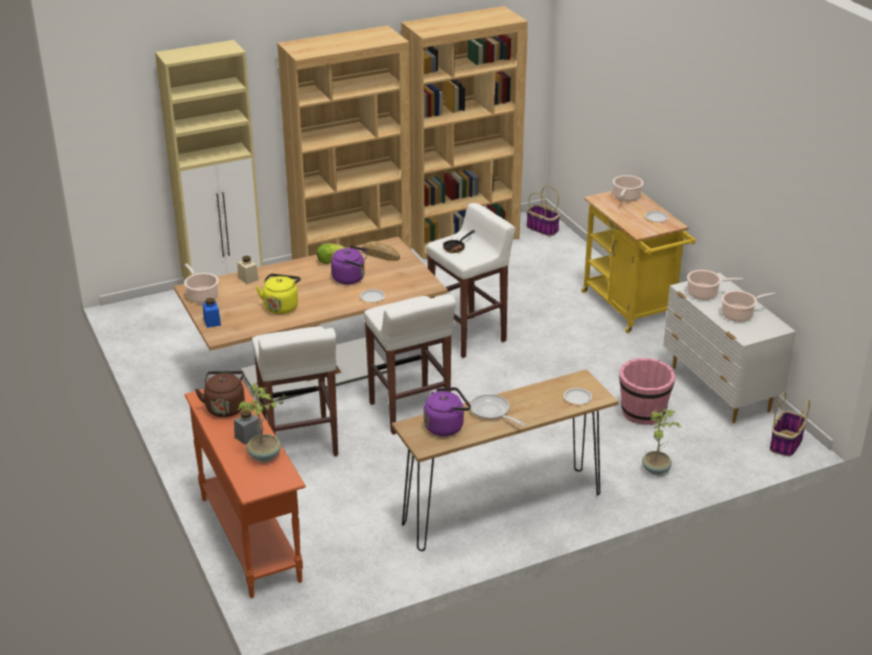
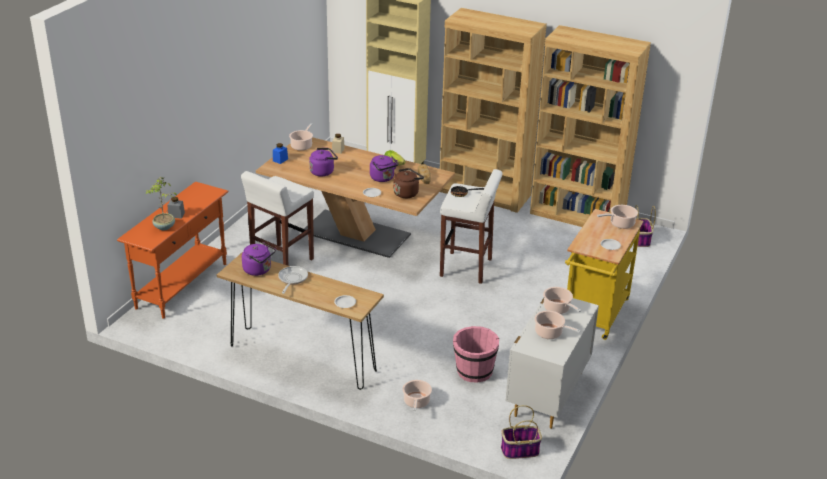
camera: 50 degrees right, 0 degrees up
brown kettle [195,371,245,417] -> brown kettle moved to [394,168,424,198]
yellow kettle [256,274,301,314] -> purple kettle [309,148,338,176]
white stool [364,294,456,434] -> none
potted plant [642,409,680,475] -> cooking pot [403,380,432,411]

